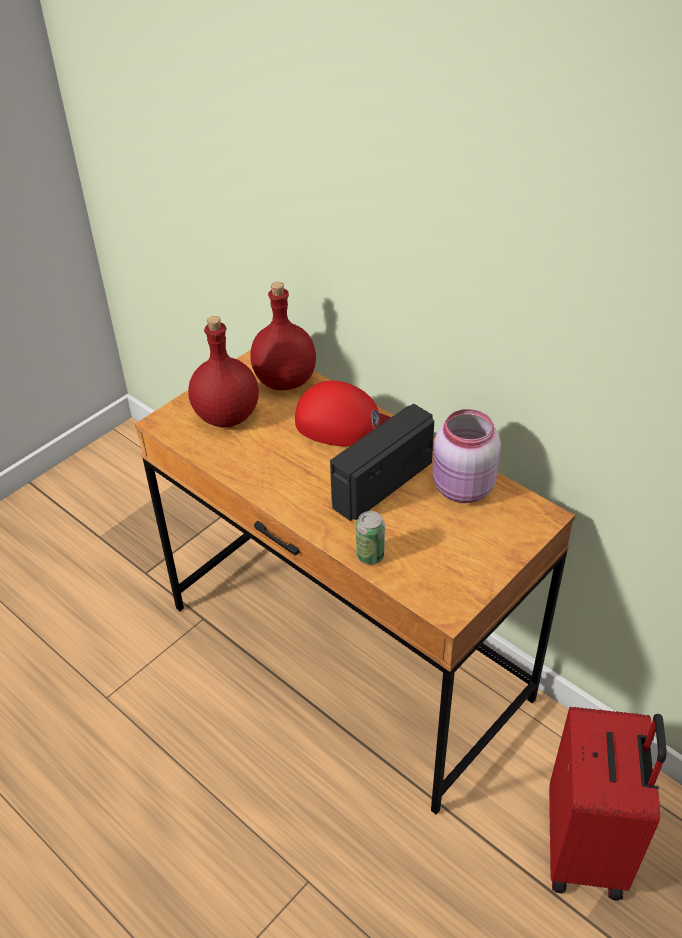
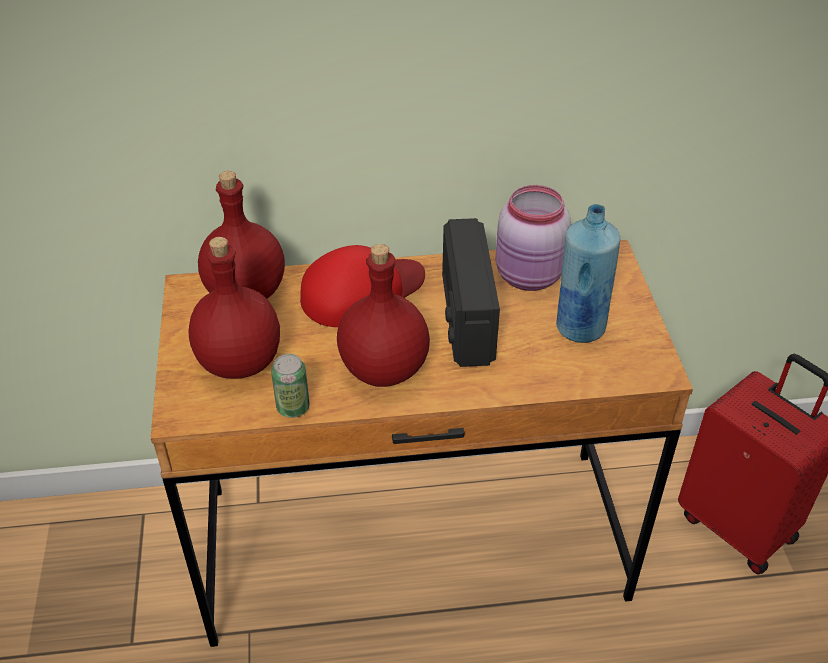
camera: 50 degrees left, 0 degrees up
can [356,511,385,565] -> can moved to [271,354,310,418]
none -> red bottle [337,244,430,387]
none -> blue bottle [556,204,620,343]

